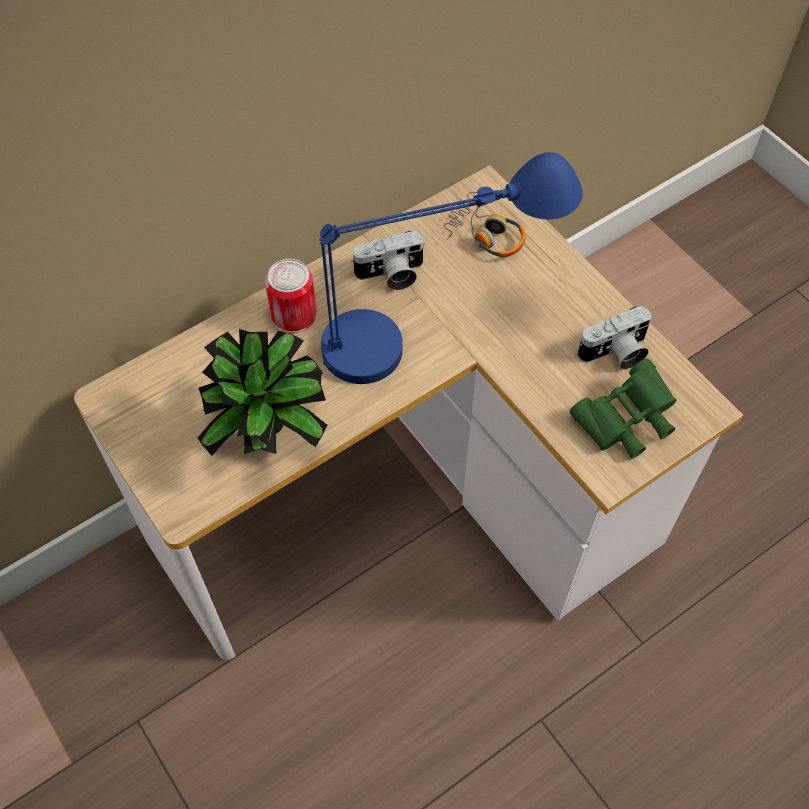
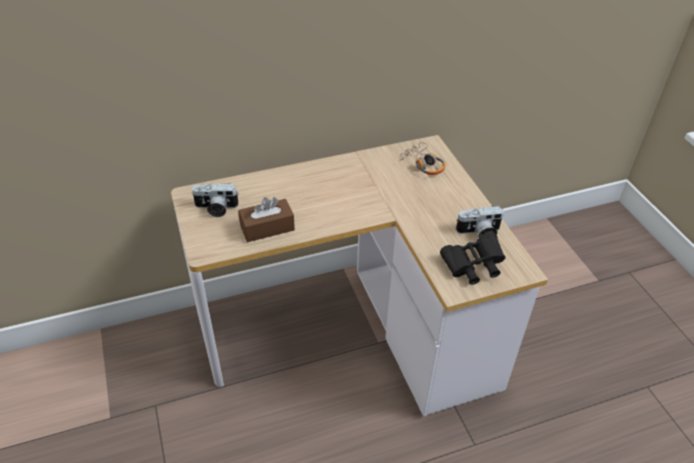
camera: 15 degrees right, 15 degrees down
potted plant [198,329,328,456] -> brown tissue box [238,197,295,242]
can [265,259,317,333] -> none
blue table lamp [319,152,583,384] -> none
camera [351,230,425,290] -> camera moved to [191,183,239,217]
green binoculars [570,359,677,459] -> black binoculars [440,231,506,285]

